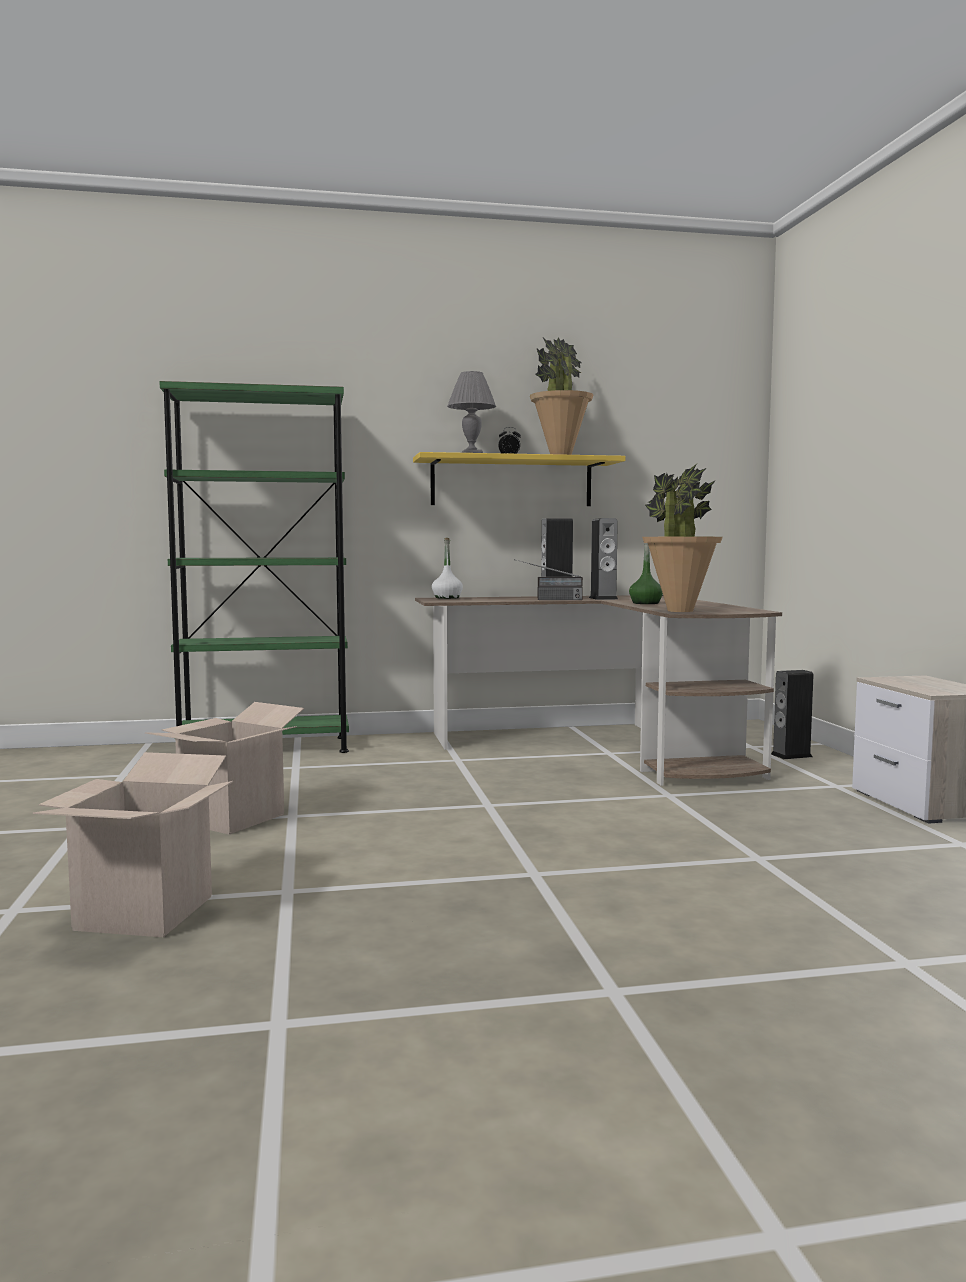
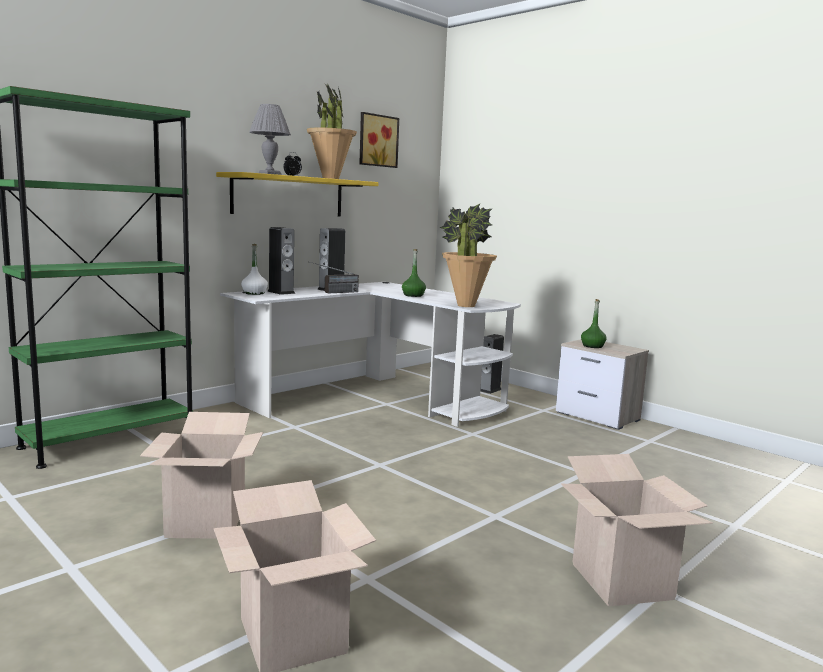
camera: 35 degrees left, 5 degrees up
brown desk [415,595,782,786] -> white desk [220,282,521,427]
speaker [589,518,618,600] -> speaker moved to [267,227,295,295]
none -> picture [359,112,399,168]
none -> cardboard box [561,454,713,607]
none -> green bottle [581,299,607,348]

